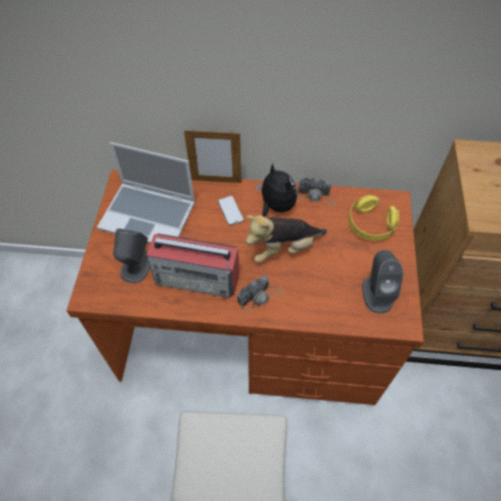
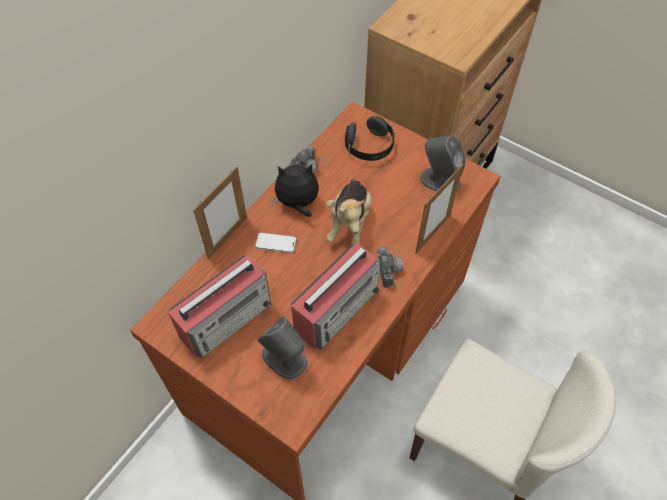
camera: 60 degrees left, 0 degrees up
laptop [97,142,195,244] -> radio [168,255,271,358]
yellow headphones [349,195,399,241] -> black headphones [345,116,394,161]
none -> picture frame [415,164,463,253]

